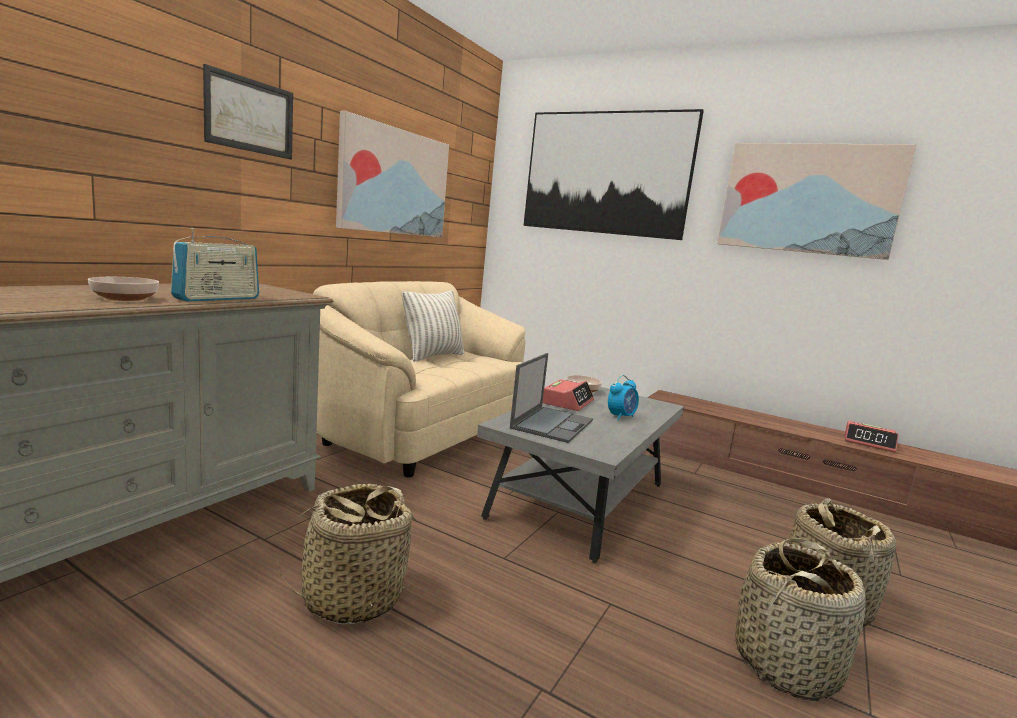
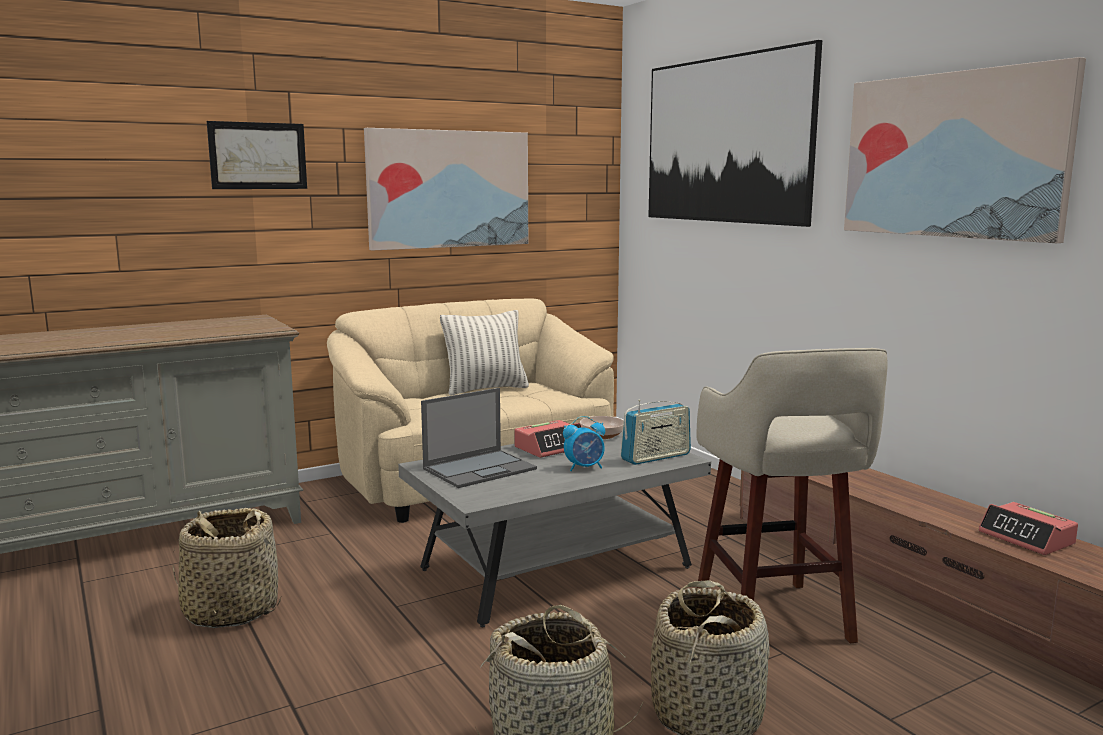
camera: 30 degrees right, 0 degrees up
bowl [88,277,159,301] -> none
radio [171,228,259,301] -> radio moved to [621,399,691,465]
none -> beige stool [696,348,887,643]

